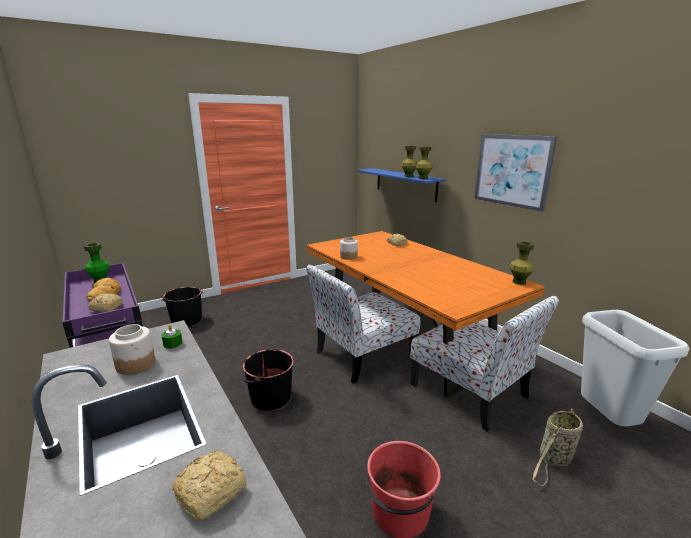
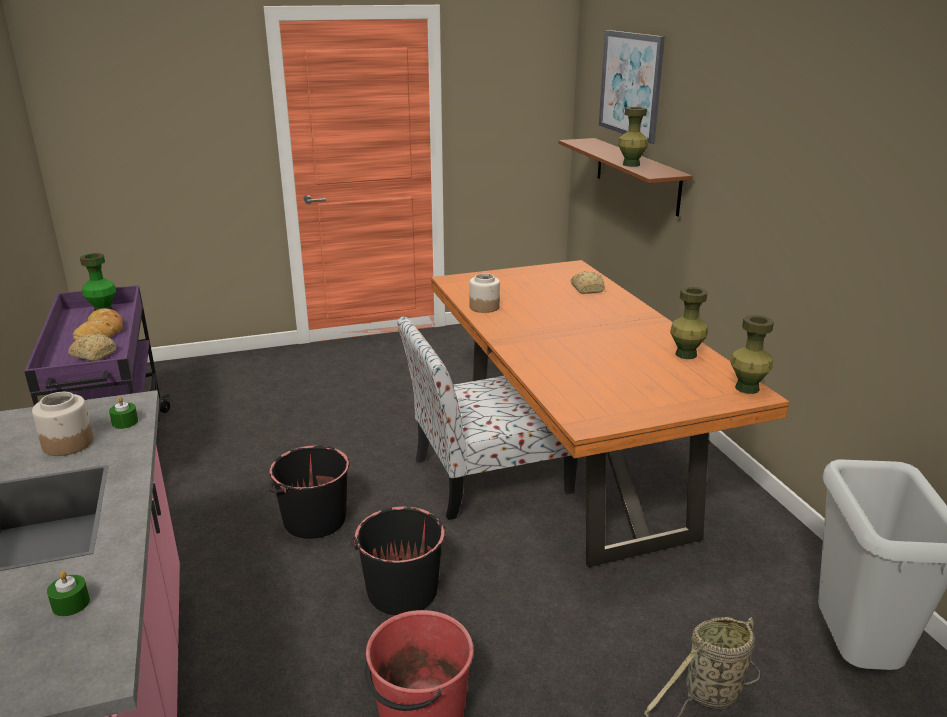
camera: 15 degrees right, 5 degrees up
black bucket [162,287,203,327] -> black bucket moved to [351,507,446,615]
bread [172,451,247,520] -> green candle [47,571,90,617]
blue shelf [357,168,445,202] -> brown shelf [558,138,693,217]
chair [410,296,559,432] -> none
green vase [416,147,432,179] -> green vase moved to [670,287,708,359]
picture [475,134,557,212] -> picture moved to [599,30,665,144]

